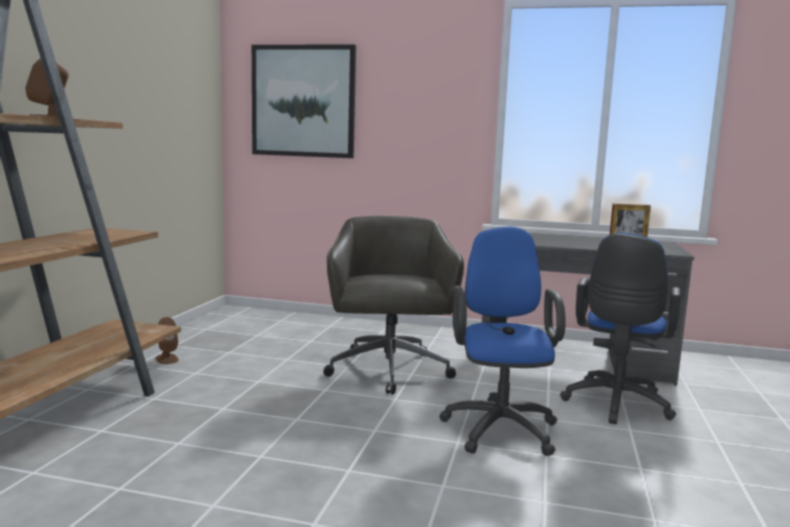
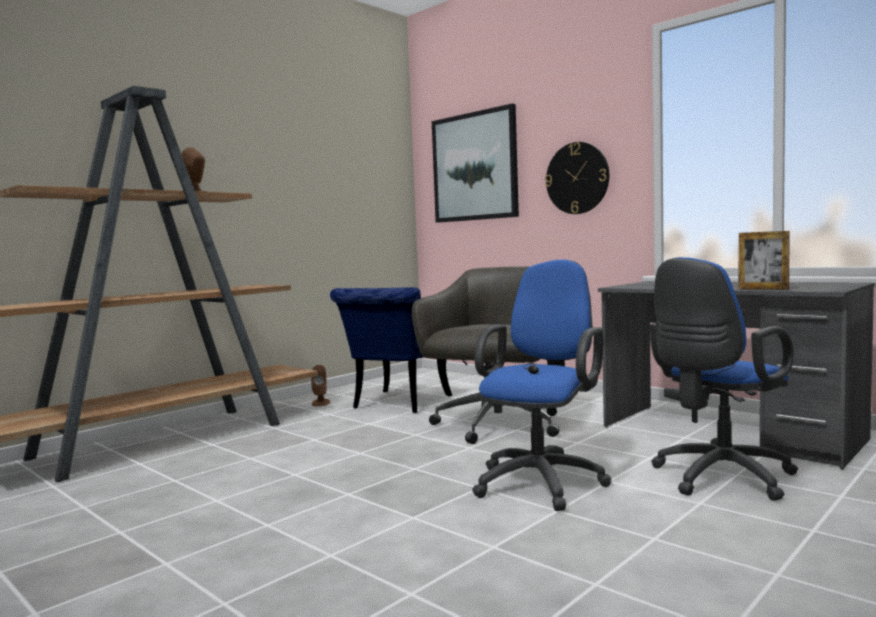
camera: 30 degrees right, 5 degrees down
none -> blue chair [330,287,452,413]
none -> wall clock [545,142,609,214]

